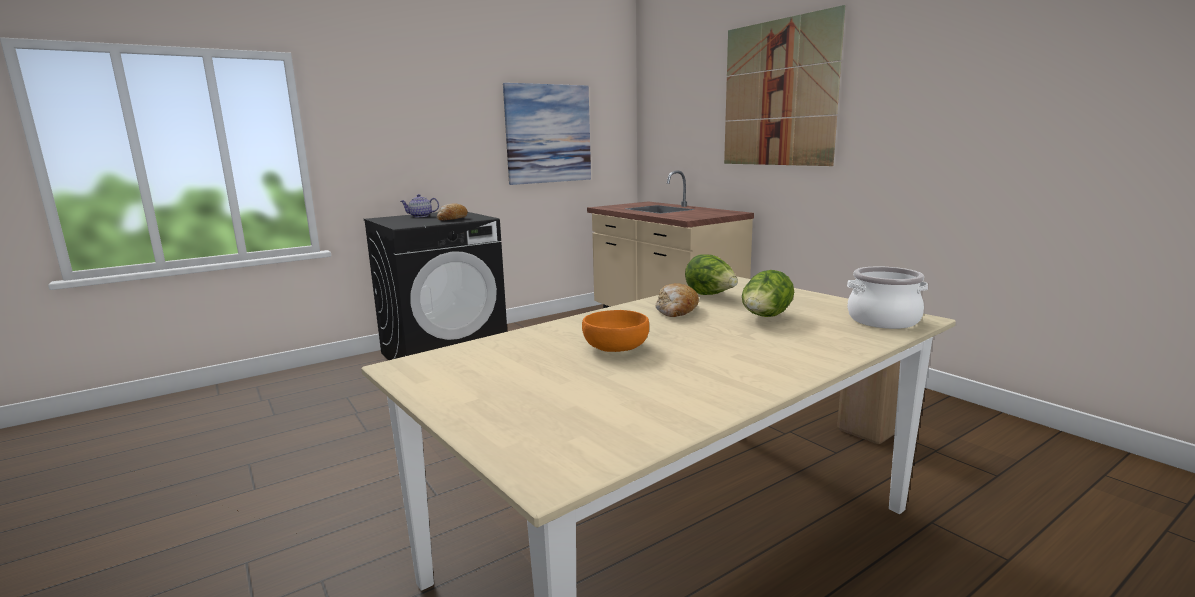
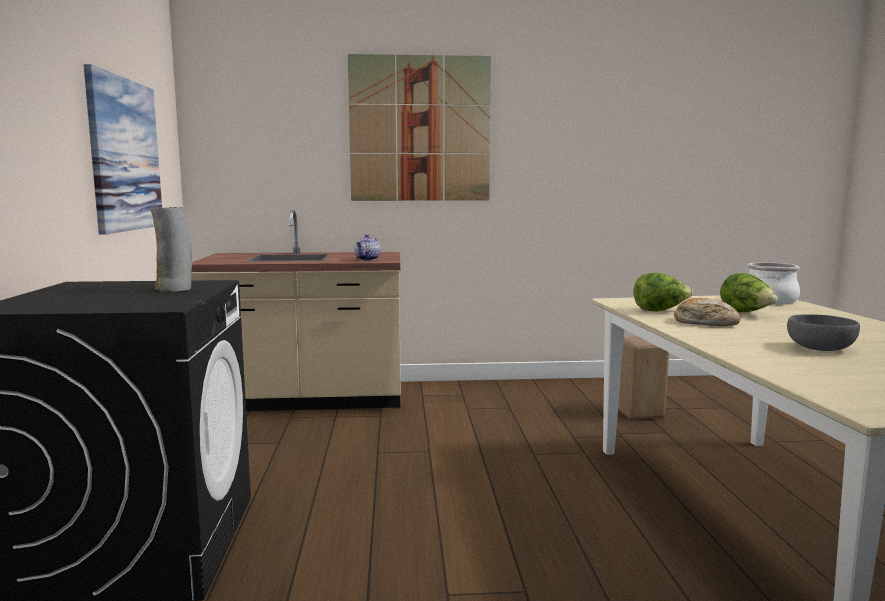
camera: 60 degrees left, 5 degrees down
teapot [400,194,439,217] -> teapot moved to [355,234,381,261]
bread [437,203,468,221] -> vase [150,207,192,292]
orange bowl [582,310,649,352] -> grey bowl [787,314,860,351]

